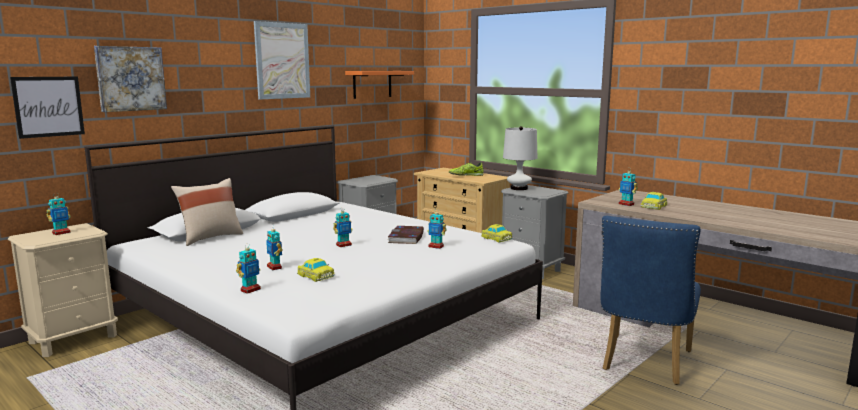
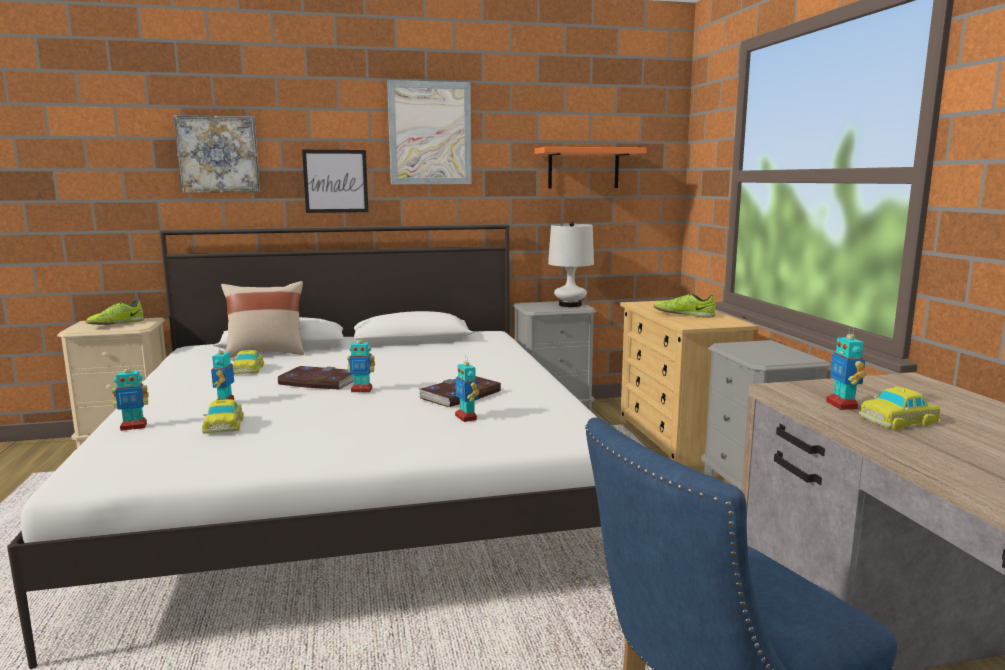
camera: 35 degrees right, 0 degrees up
picture [10,77,85,139] -> picture moved to [302,150,368,213]
toy robot [47,192,71,235] -> shoe [86,299,144,325]
toy car [481,224,513,242] -> toy car moved to [232,350,264,374]
white table lamp [503,126,537,190] -> white table lamp moved to [548,222,594,307]
none -> book [278,366,354,390]

